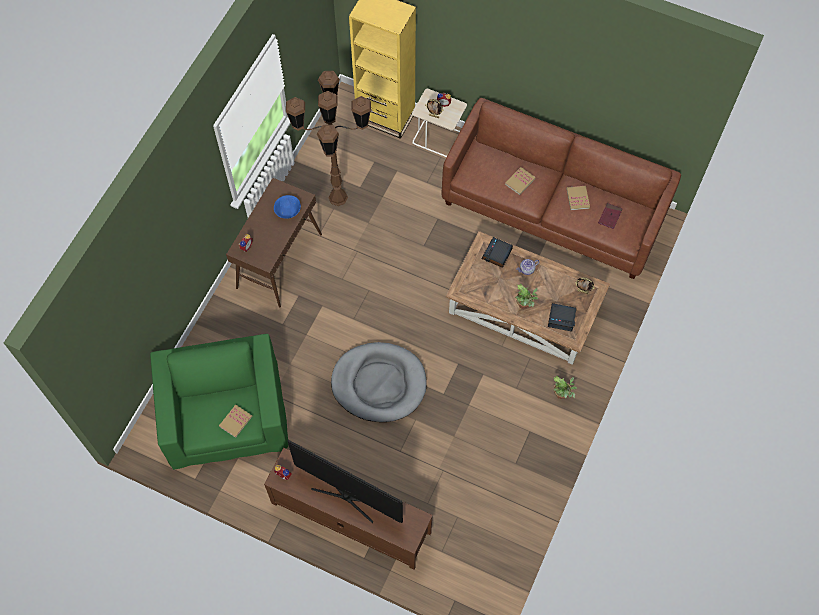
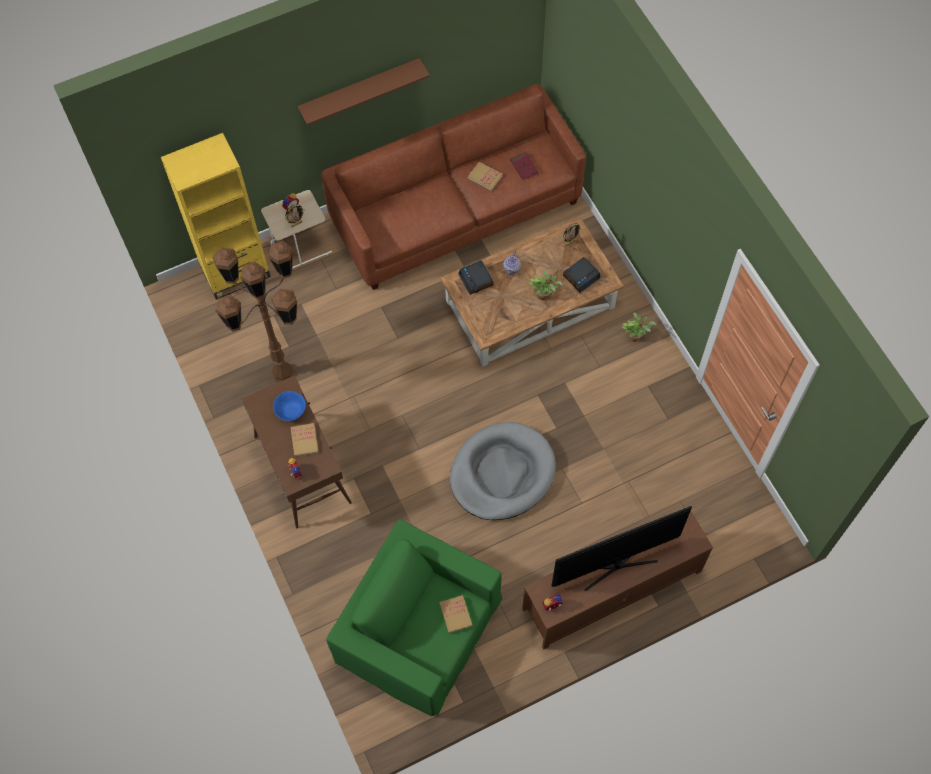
camera: 50 degrees left, 0 degrees up
book [505,167,536,195] -> book moved to [291,423,319,457]
none -> brown shelf [298,58,430,125]

